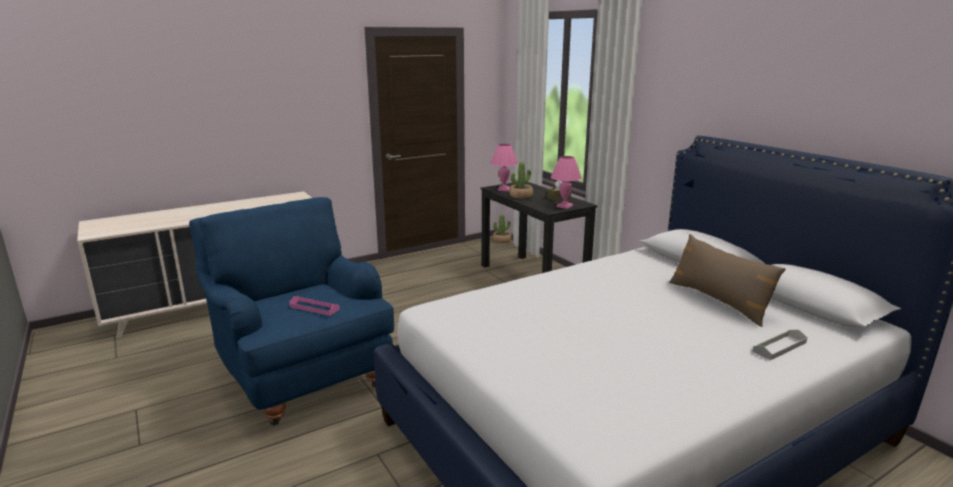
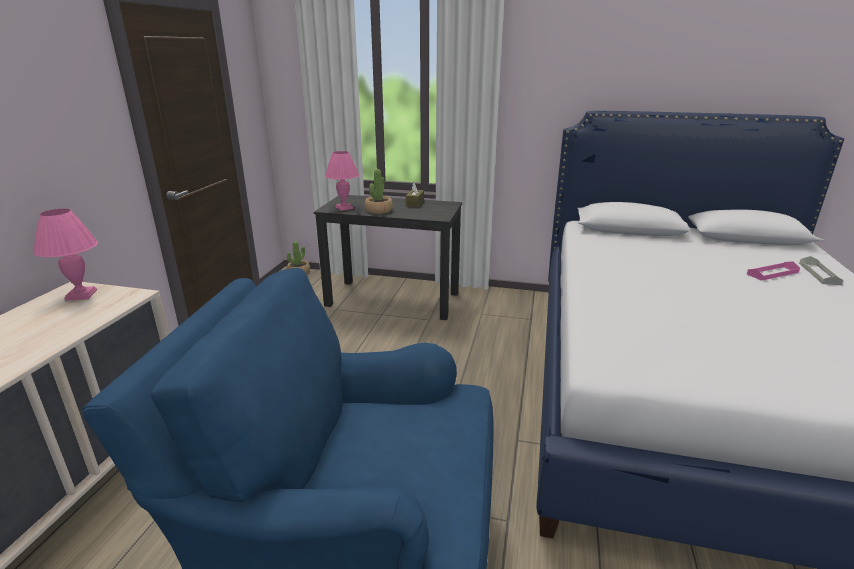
camera: 45 degrees left, 5 degrees up
pink tray [289,296,340,316] -> pink tray moved to [747,261,800,281]
pink table lamp [551,156,582,209] -> pink table lamp moved to [33,209,98,301]
brown pillow [669,234,786,327] -> none

